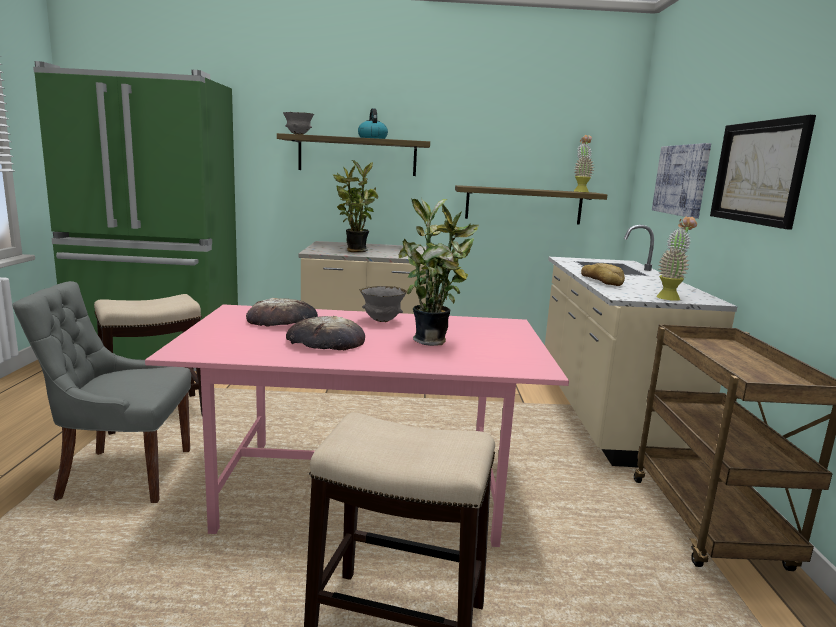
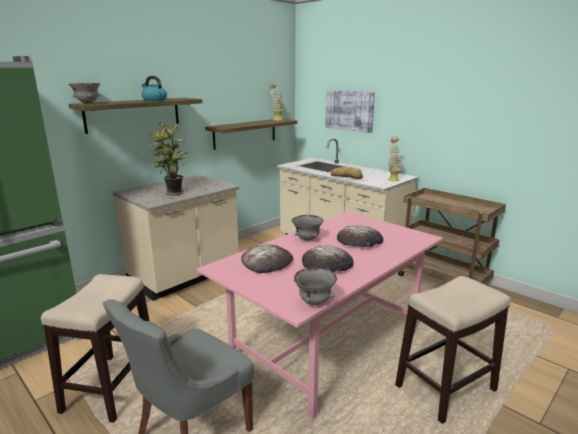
camera: 45 degrees left, 5 degrees up
potted plant [399,198,479,346] -> bread [337,225,384,247]
picture [710,115,816,230] -> none
none -> grey bowl [294,267,337,305]

